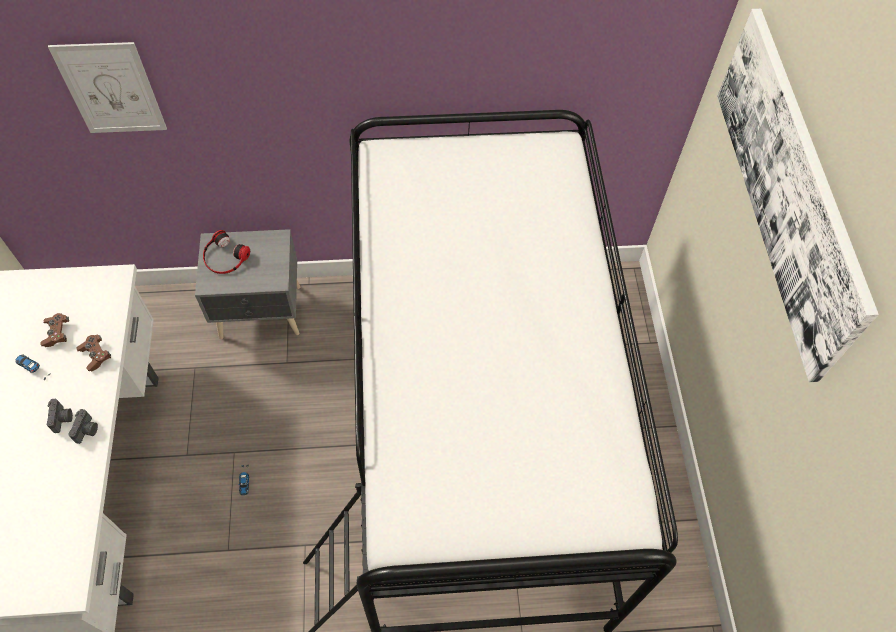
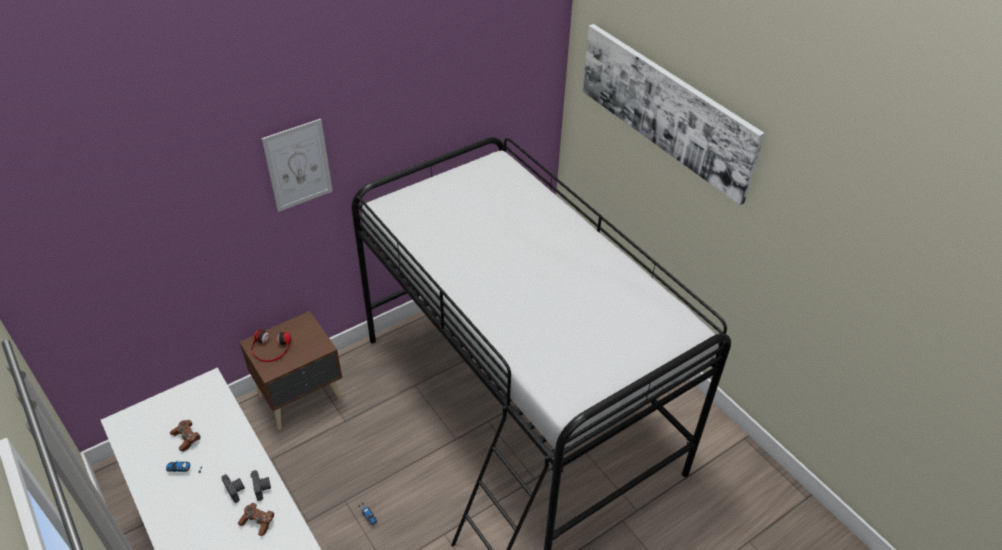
camera: 30 degrees left, 15 degrees down
picture [48,42,167,133] -> picture moved to [262,119,333,212]
brown game controller [76,335,111,371] -> brown game controller moved to [238,503,274,536]
grey nightstand [195,229,300,339] -> brown nightstand [239,311,342,430]

